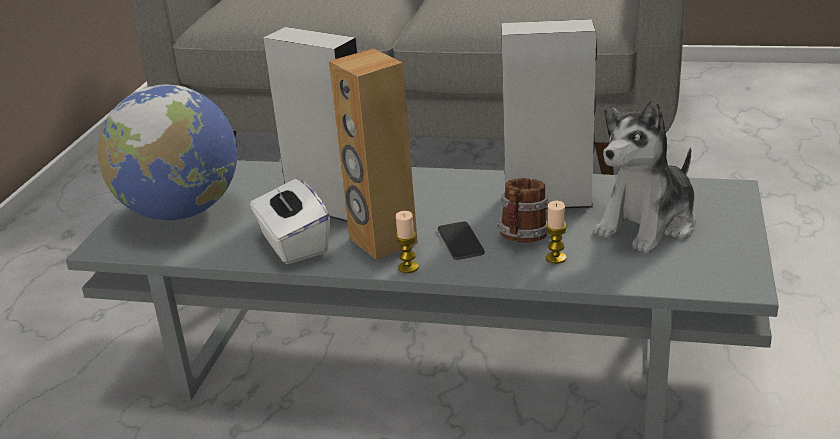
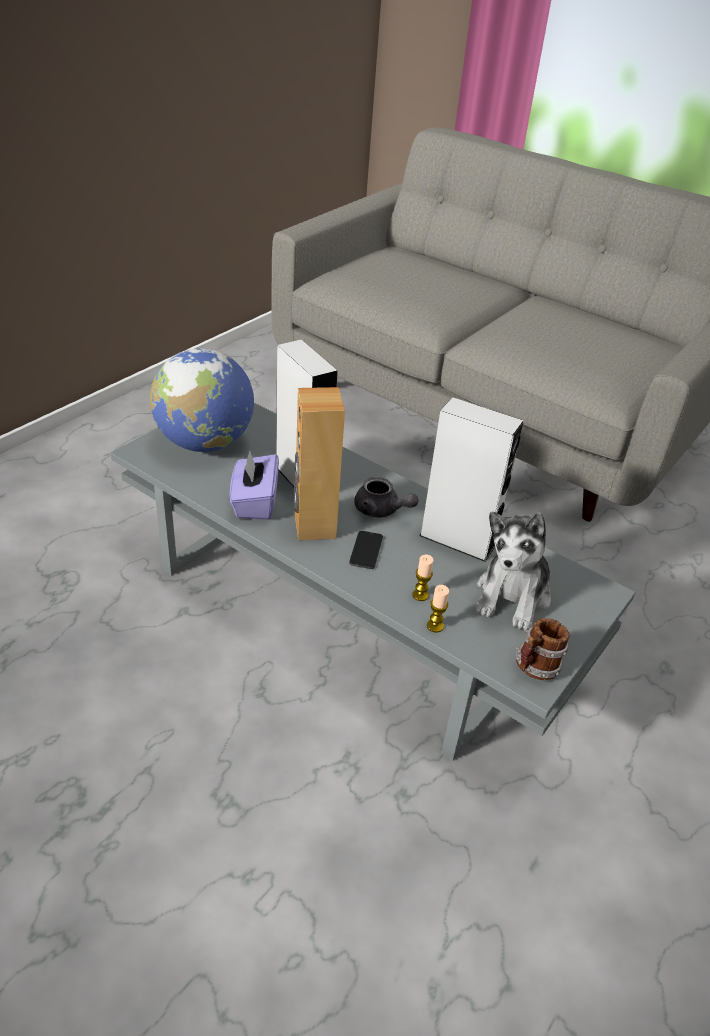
camera: 20 degrees right, 10 degrees up
white tissue box [250,177,330,264] -> purple tissue box [230,450,279,520]
candle [395,211,419,273] -> candle moved to [427,585,449,633]
mug [496,178,549,243] -> mug moved to [516,618,570,680]
plush toy [593,99,696,254] -> plush toy turned 45 degrees counterclockwise [475,511,551,631]
none -> grey teapot [355,477,419,518]

